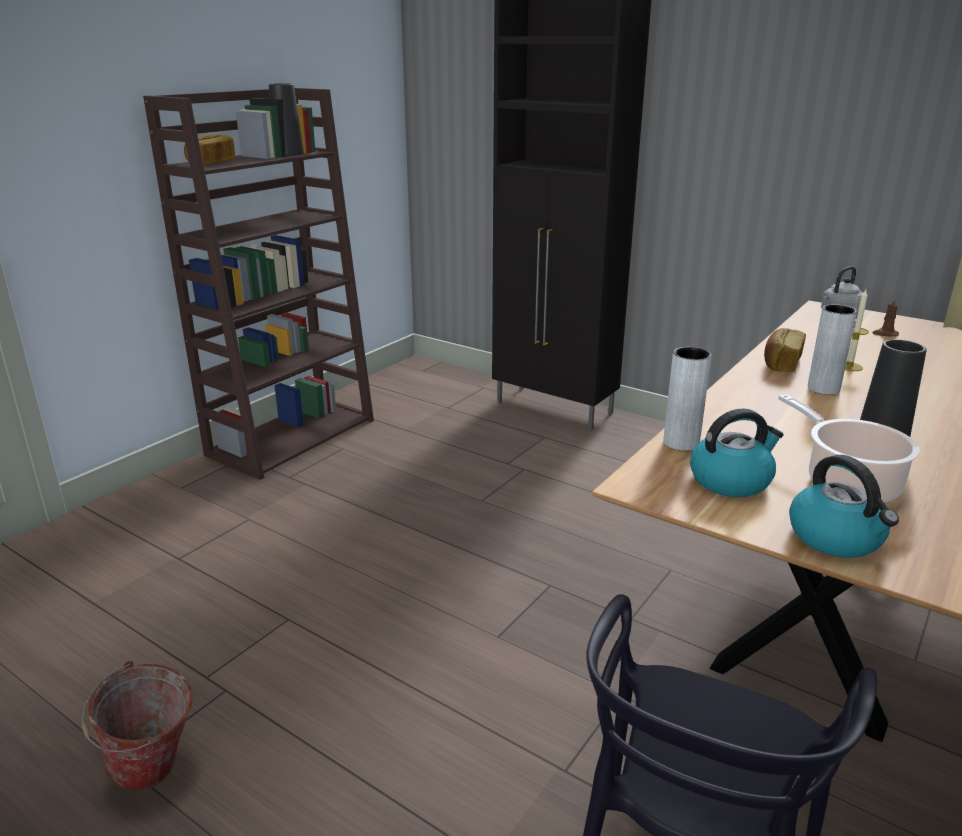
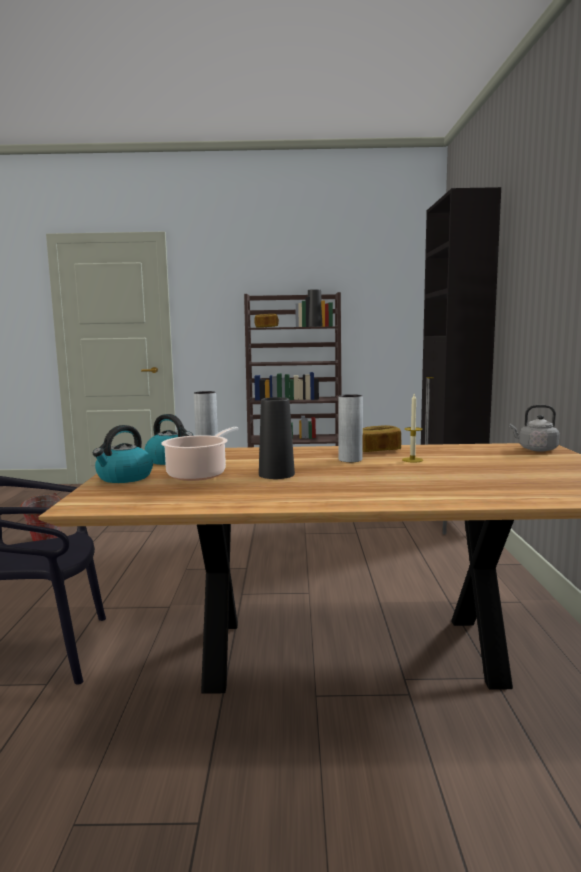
camera: 55 degrees right, 15 degrees down
brown candle [872,297,899,337] -> none

